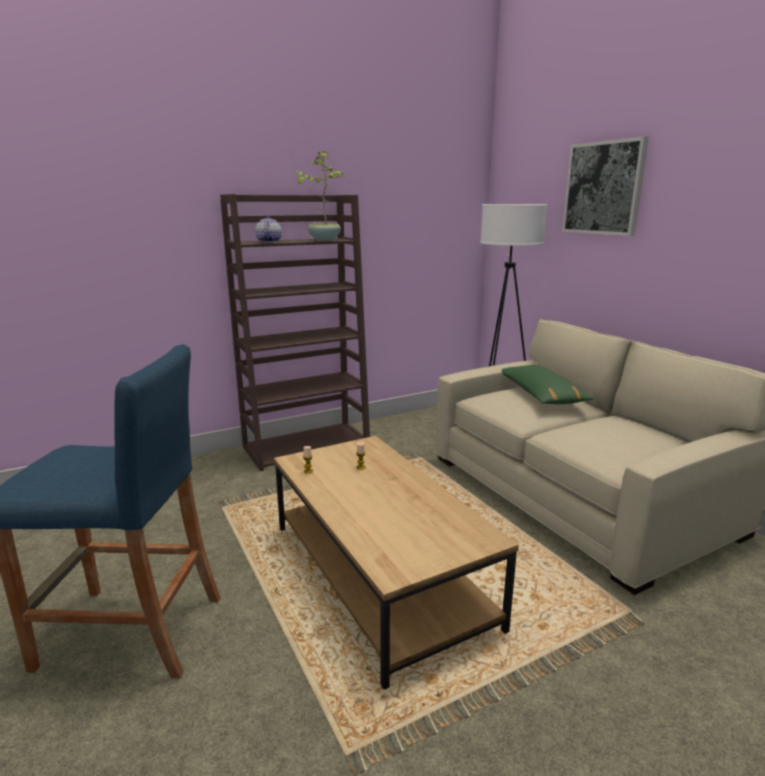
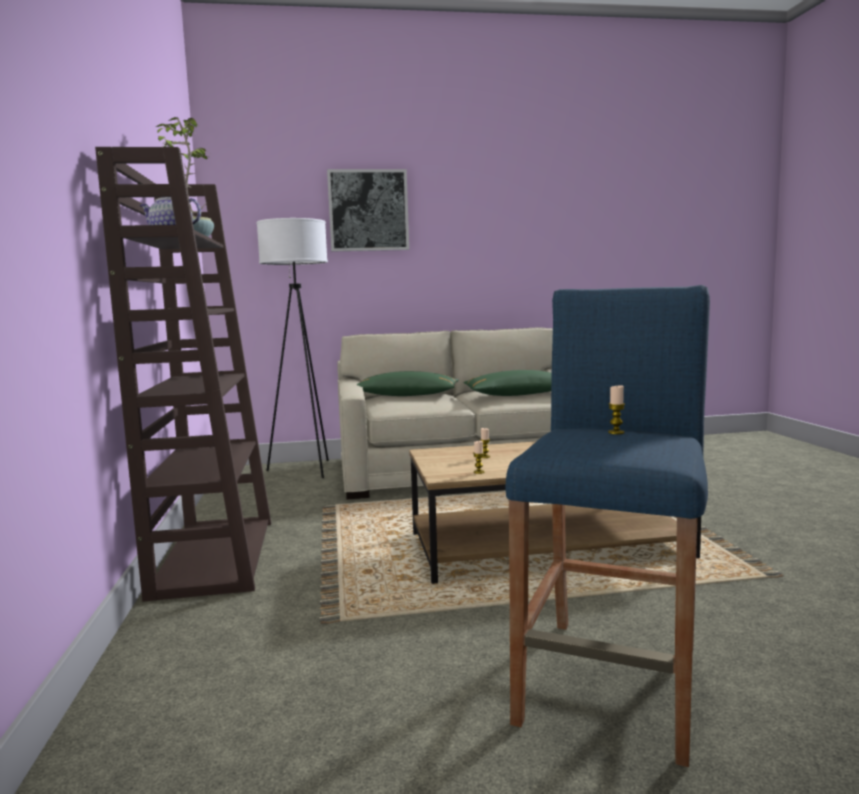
camera: 70 degrees left, 10 degrees down
none -> green pillow [464,370,552,396]
none -> candle [608,385,625,434]

